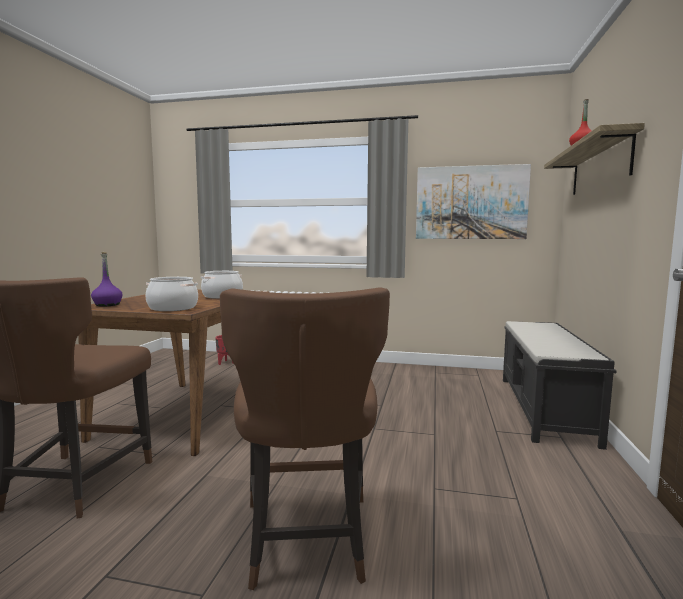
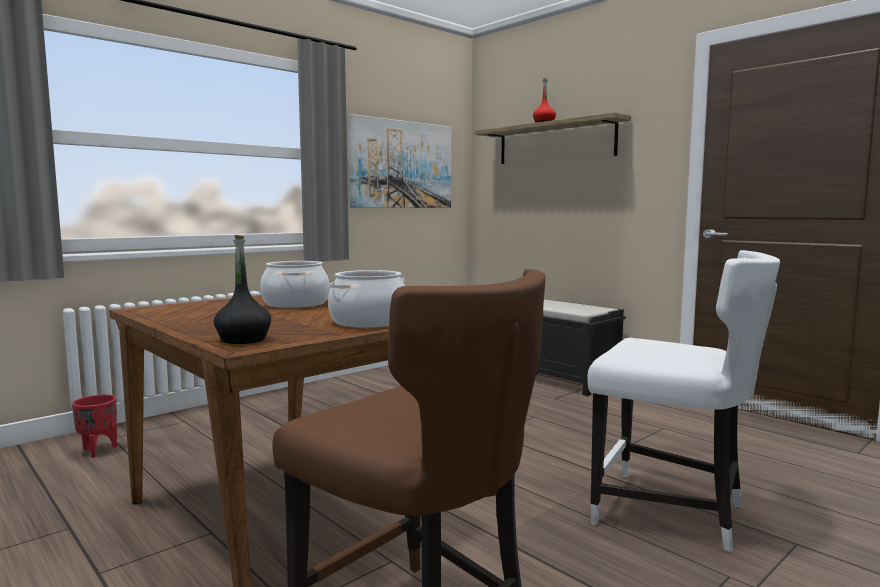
camera: 55 degrees left, 0 degrees up
purple bottle [91,252,123,307] -> black bottle [214,235,271,344]
brown chair [220,287,390,590] -> white chair [587,250,780,552]

